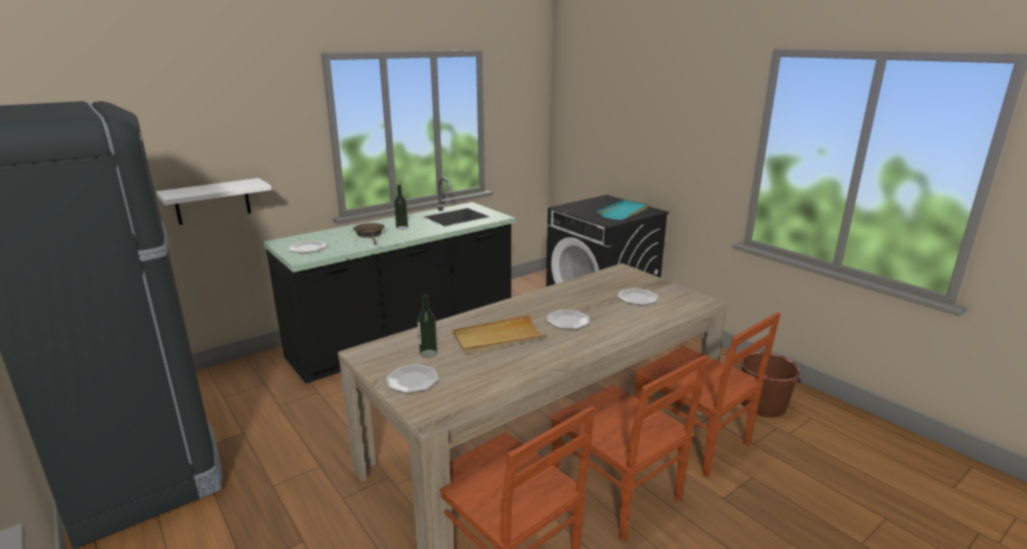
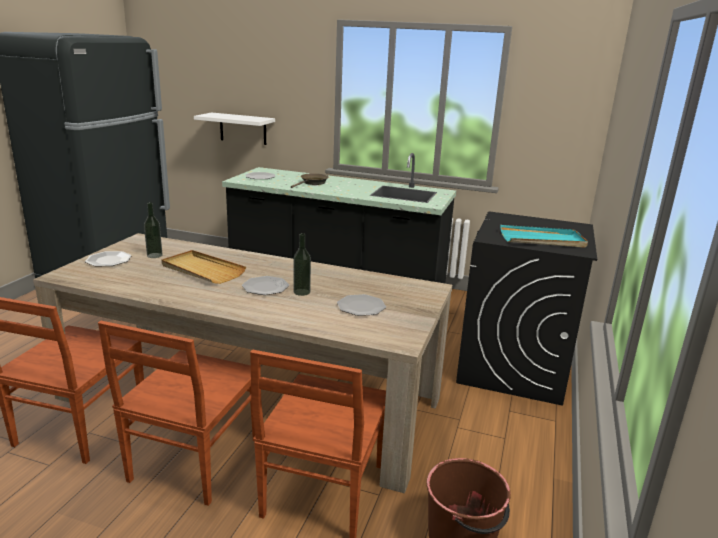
camera: 55 degrees right, 0 degrees up
bottle [394,185,408,230] -> bottle moved to [294,233,311,296]

